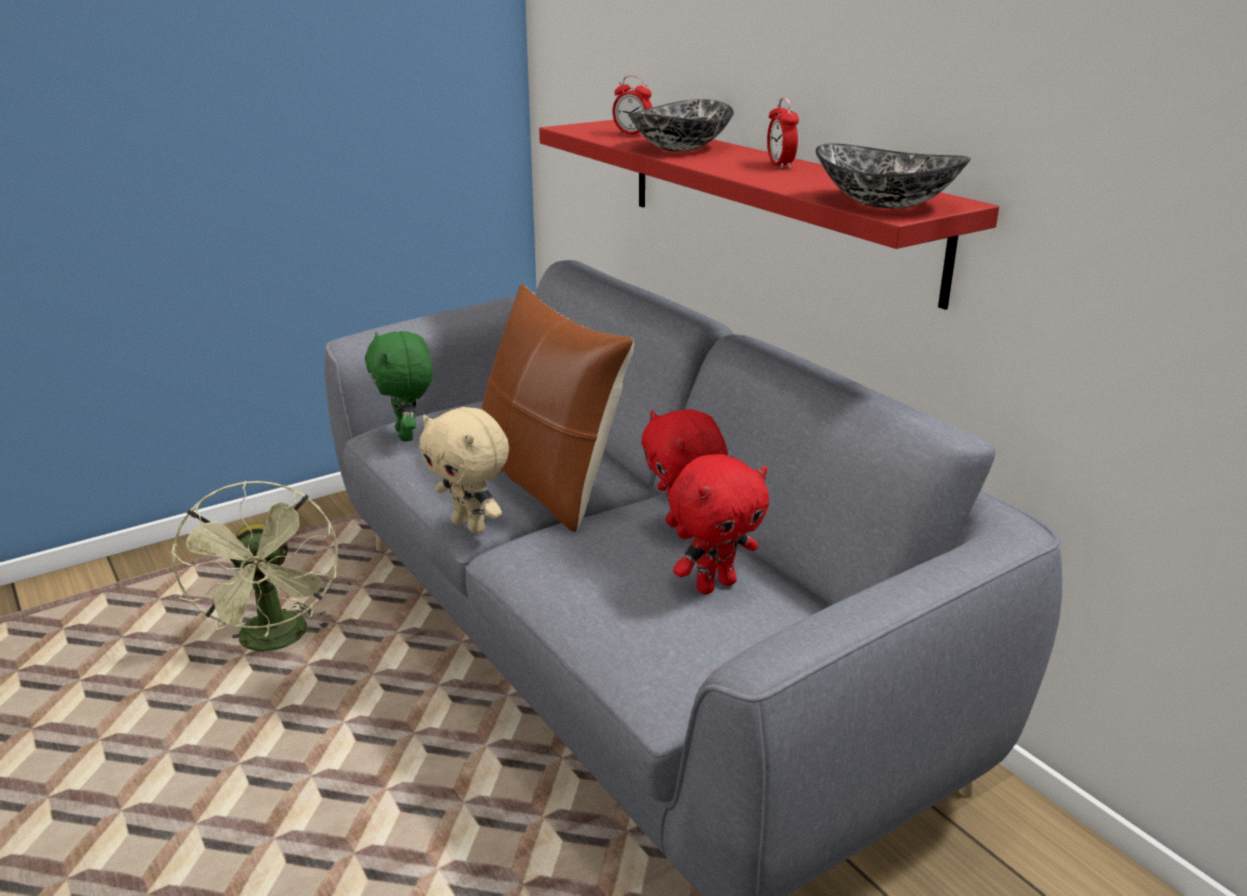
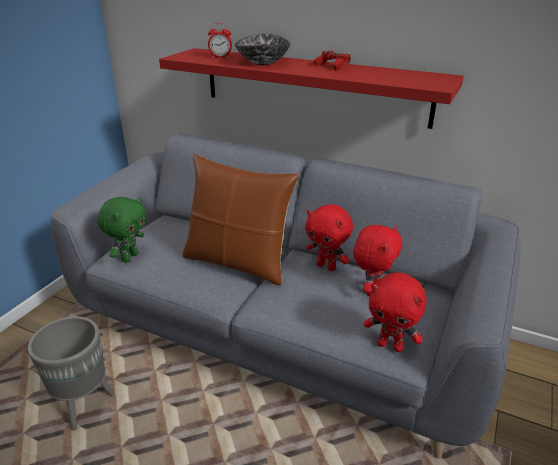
camera: 30 degrees left, 5 degrees up
green fan [171,481,338,651] -> grey planter [28,316,114,431]
green plush toy [365,331,433,442] -> green plush toy turned 105 degrees counterclockwise [98,197,146,263]
beige plush toy [419,407,509,534] -> none
alarm clock [767,98,799,169] -> red game controller [313,51,351,71]
bowl [815,143,971,209] -> none
none -> red plush toy [363,272,427,352]

